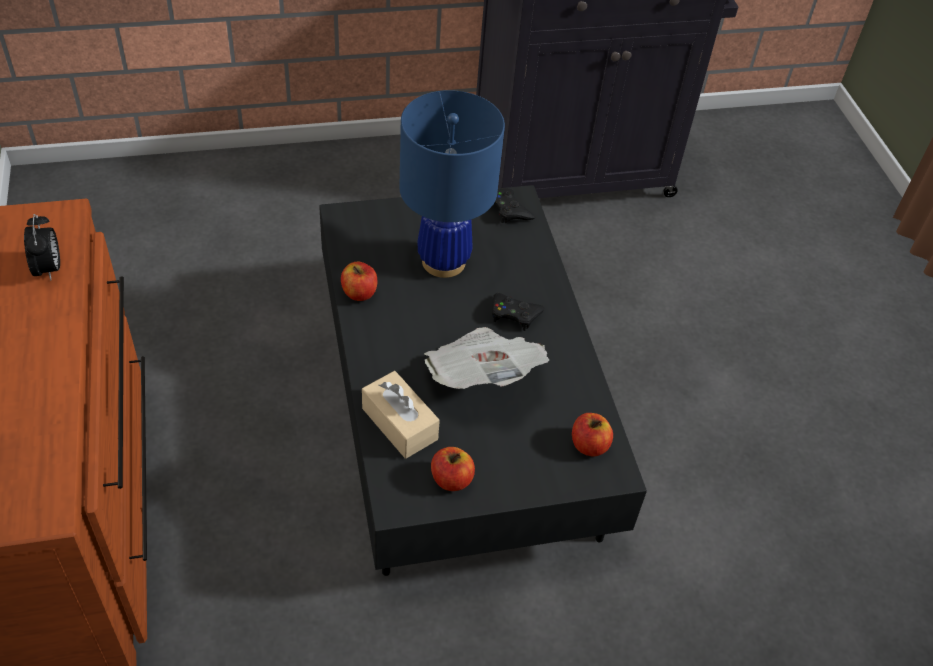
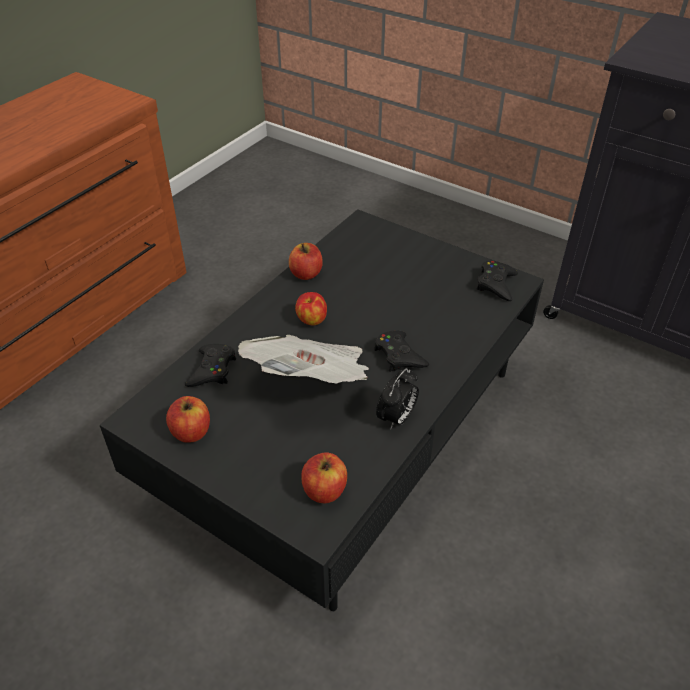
camera: 50 degrees right, 5 degrees down
alarm clock [24,214,60,281] -> alarm clock moved to [376,368,419,430]
beige tissue box [362,371,440,459] -> black game controller [185,344,236,387]
blue table lamp [399,90,505,278] -> none
none -> apple [295,292,327,325]

